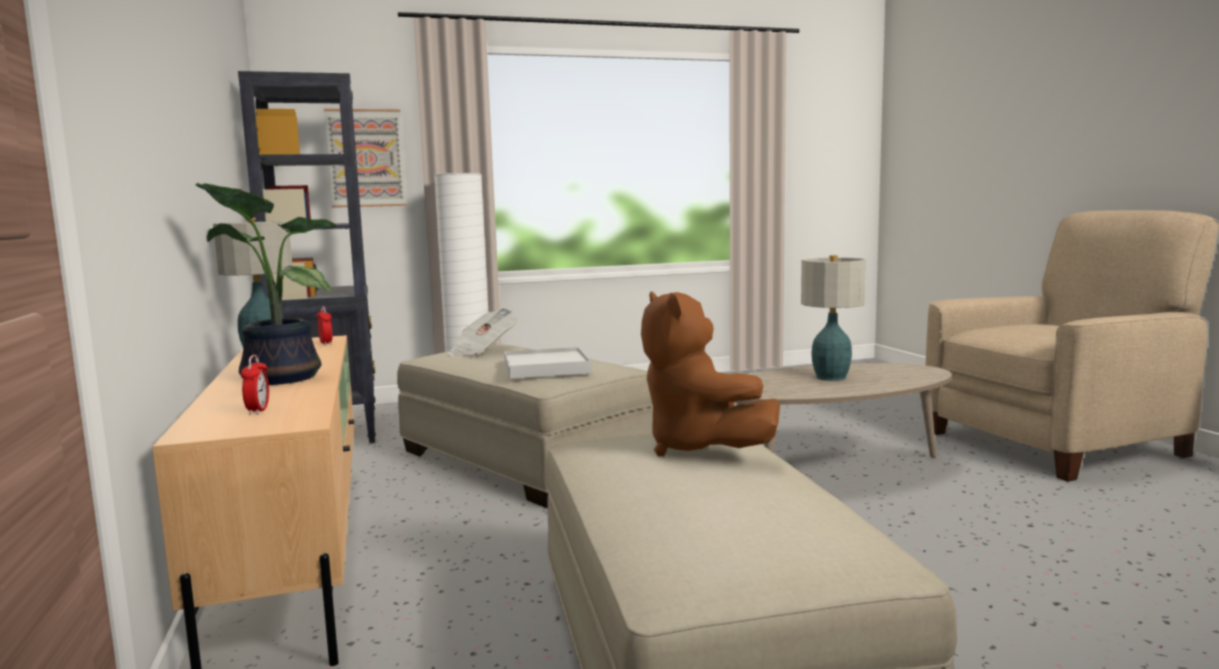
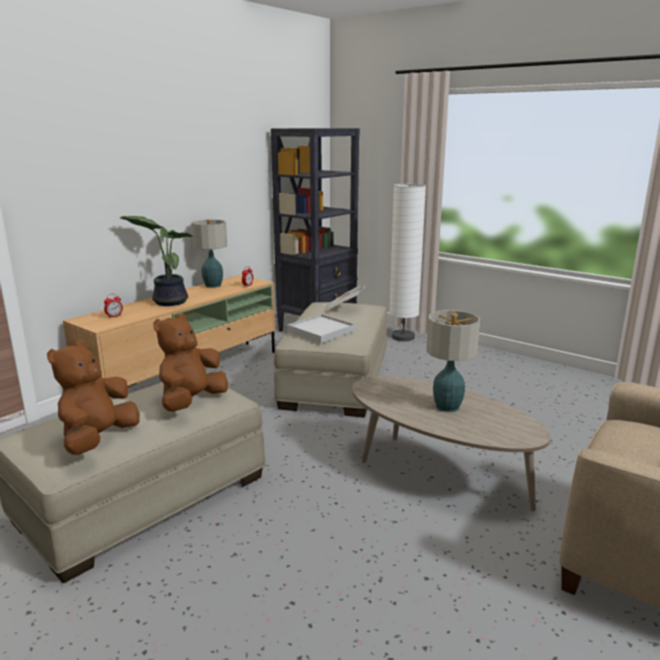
camera: 55 degrees right, 10 degrees up
picture [324,109,407,208] -> none
none -> brown plush toy [47,340,140,455]

